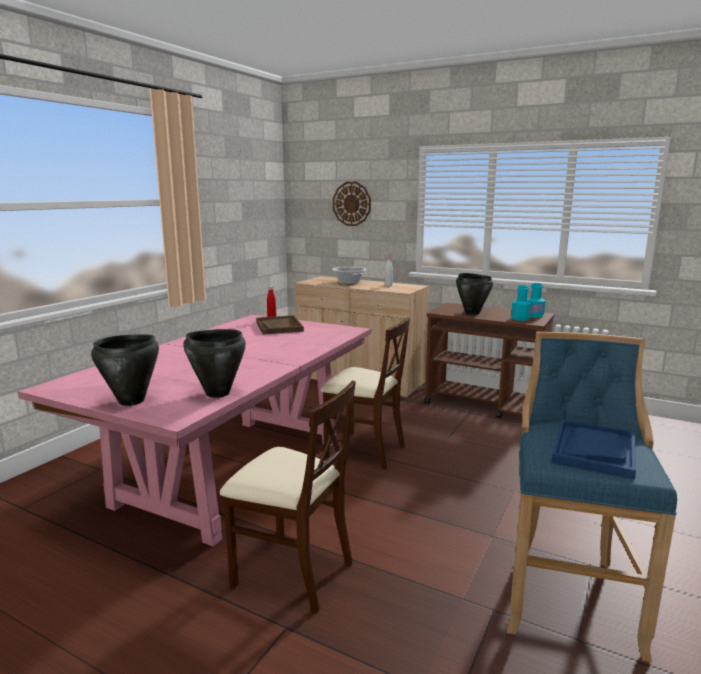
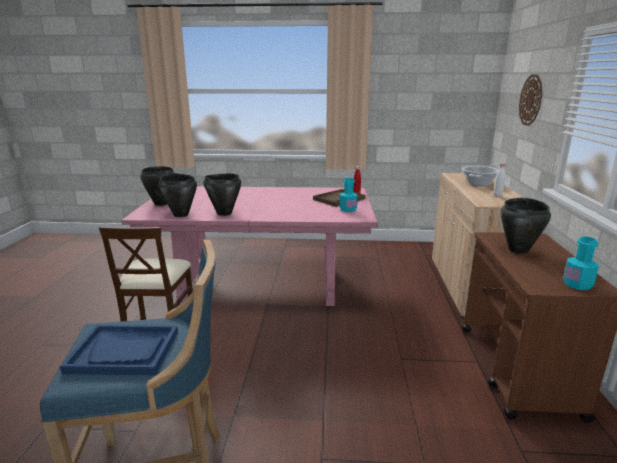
camera: 65 degrees right, 5 degrees up
beige chair [321,317,410,469] -> none
turquoise bottle [511,285,531,321] -> turquoise bottle moved to [339,178,358,212]
none -> black cooking pot [204,173,241,216]

